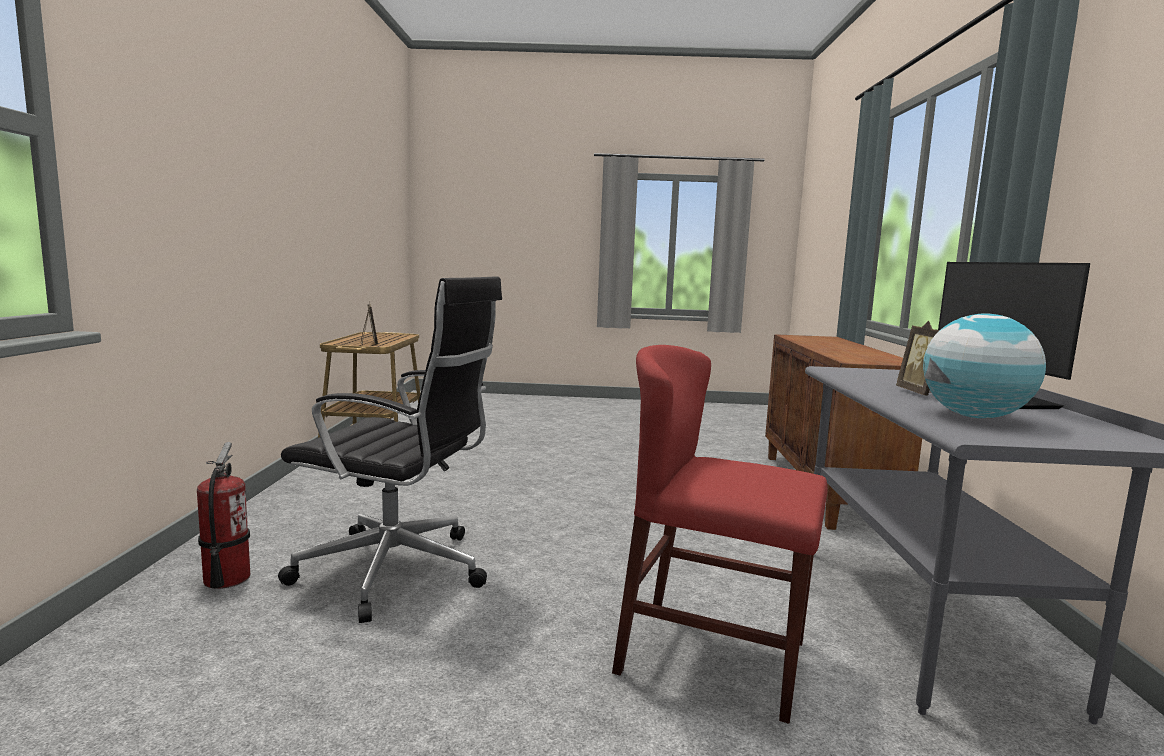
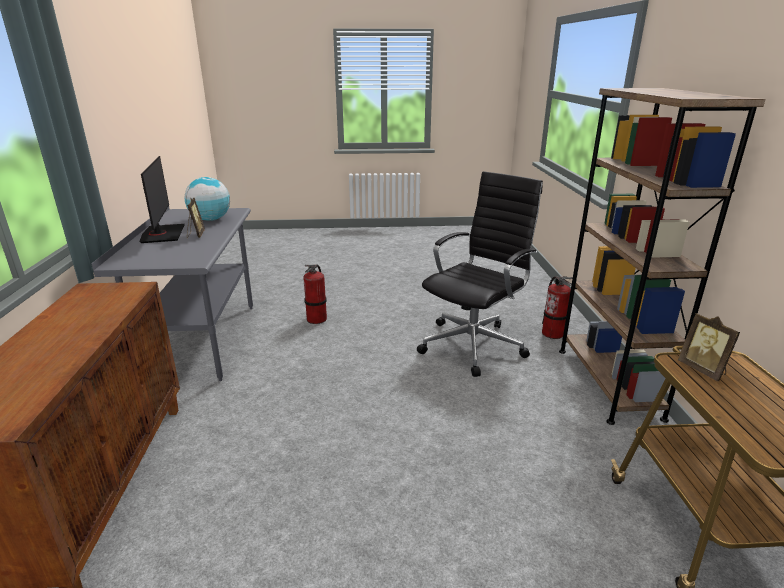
camera: 175 degrees right, 15 degrees up
black office chair [278,276,502,623] -> black office chair turned 120 degrees clockwise [417,171,543,377]
red chair [612,345,828,724] -> fire extinguisher [303,264,327,324]
none -> brown bookcase [559,88,766,425]

